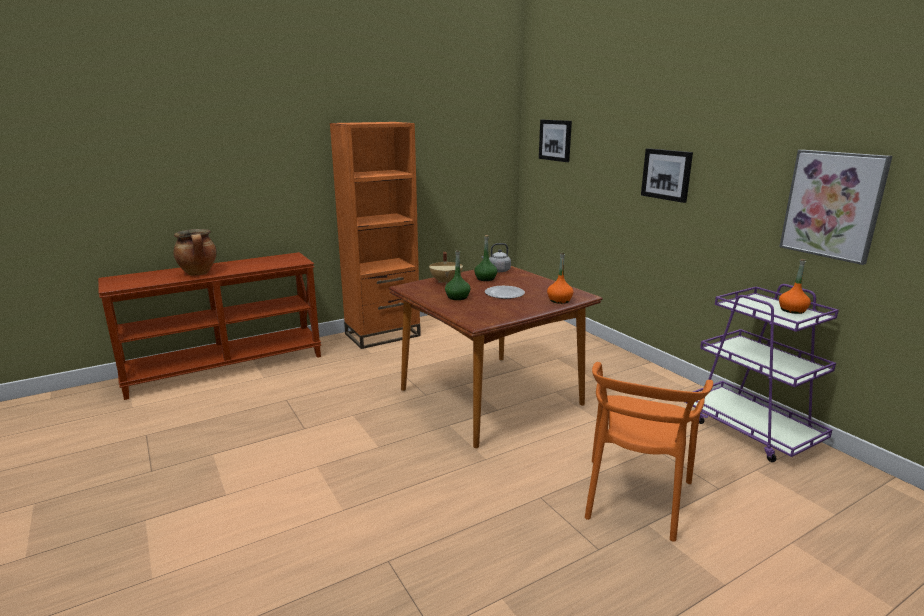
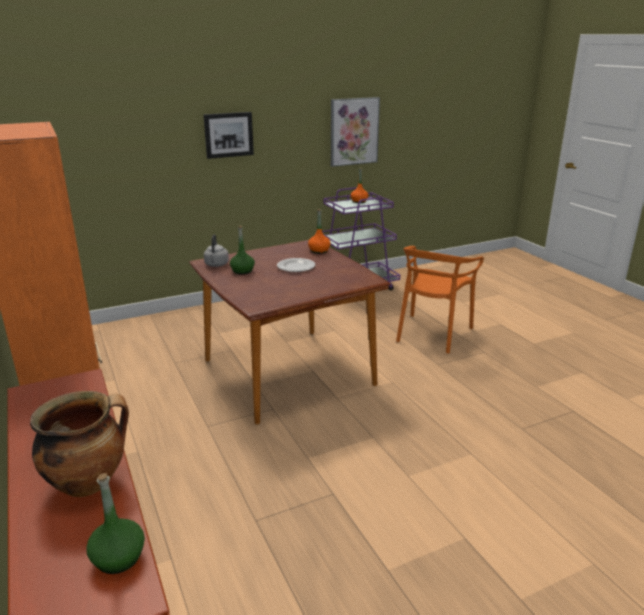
camera: 85 degrees left, 5 degrees up
beige cooking pot [429,252,463,284] -> none
green bottle [445,250,470,300] -> green bottle moved to [86,473,145,574]
picture [539,120,572,162] -> none
orange chair [585,362,713,542] -> orange chair turned 90 degrees clockwise [396,246,484,354]

